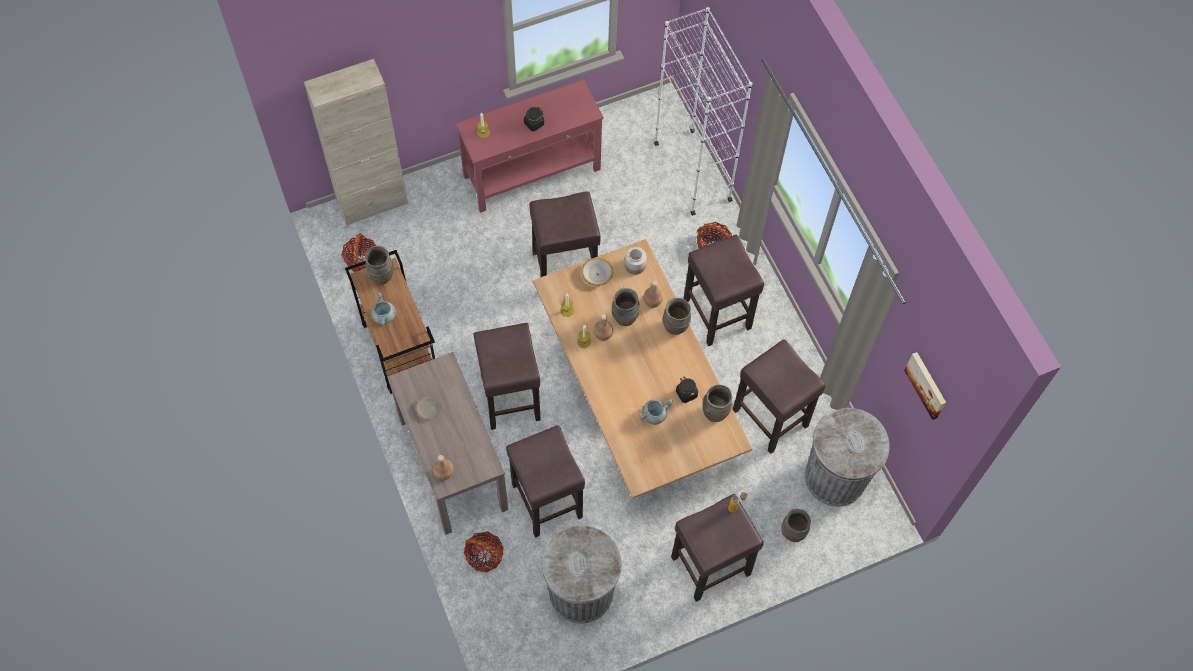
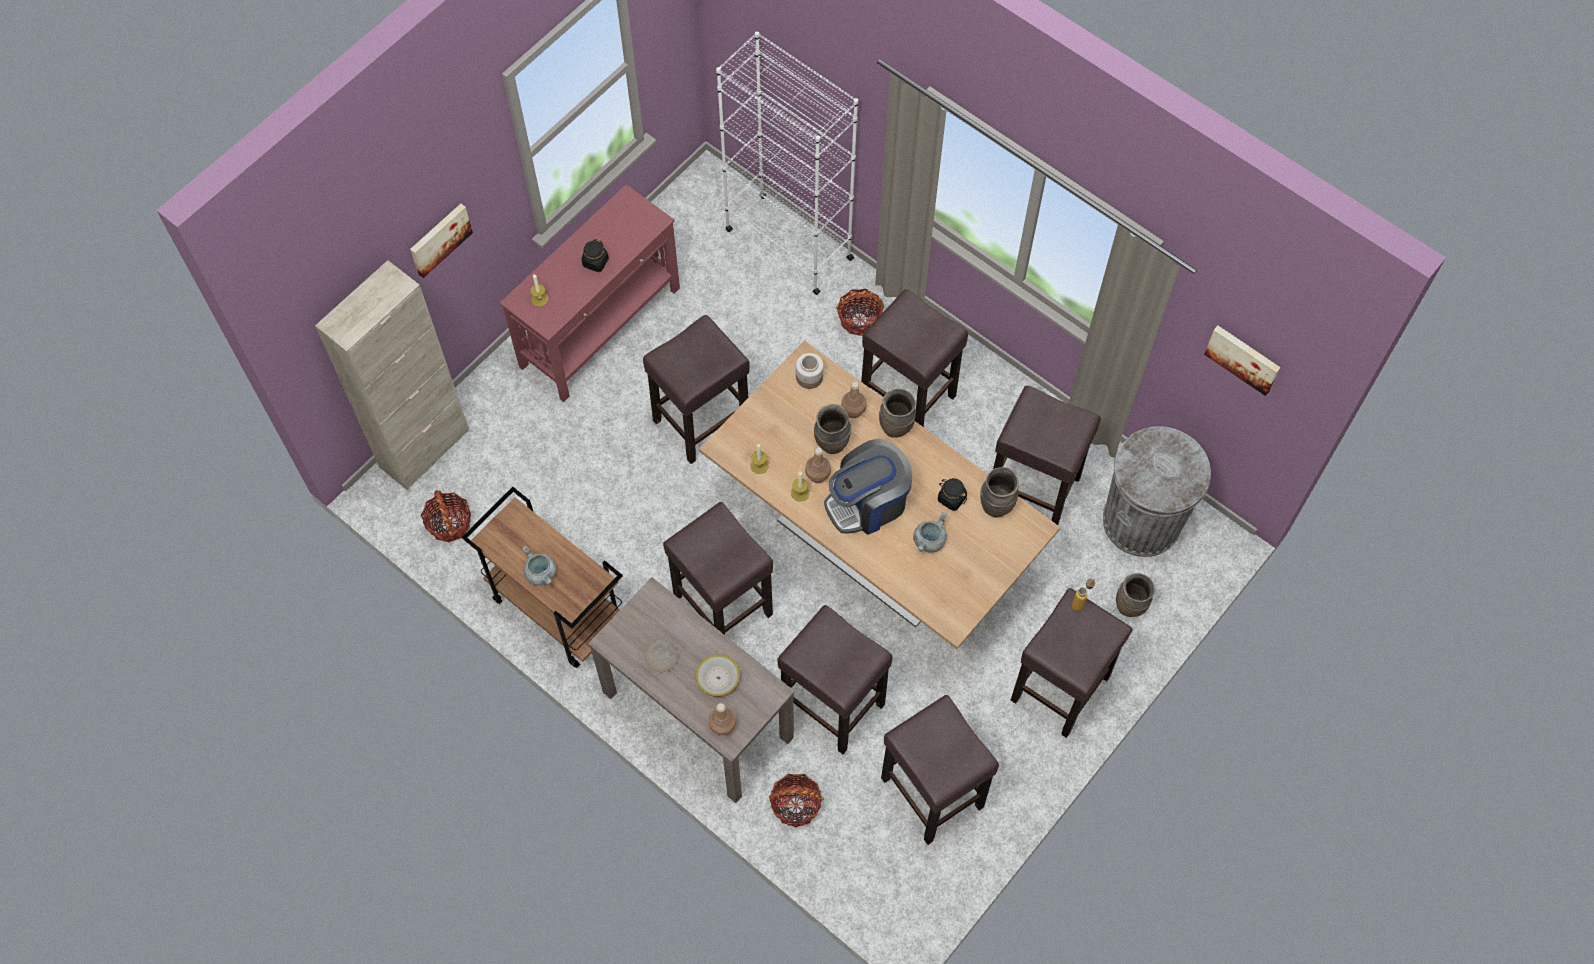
camera: 25 degrees left, 0 degrees up
brown vase [365,246,394,285] -> none
grey trash can [542,525,622,624] -> brown stool [881,695,999,845]
bowl [581,258,613,286] -> bowl moved to [695,654,740,697]
none -> picture [410,204,473,278]
none -> coffee machine [824,439,912,535]

